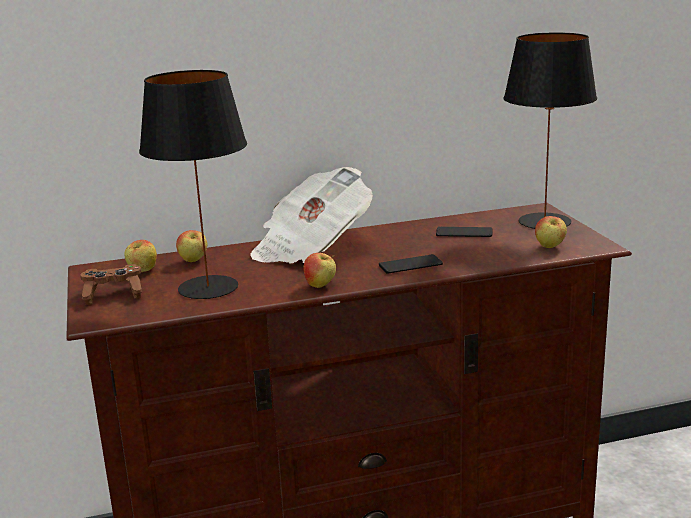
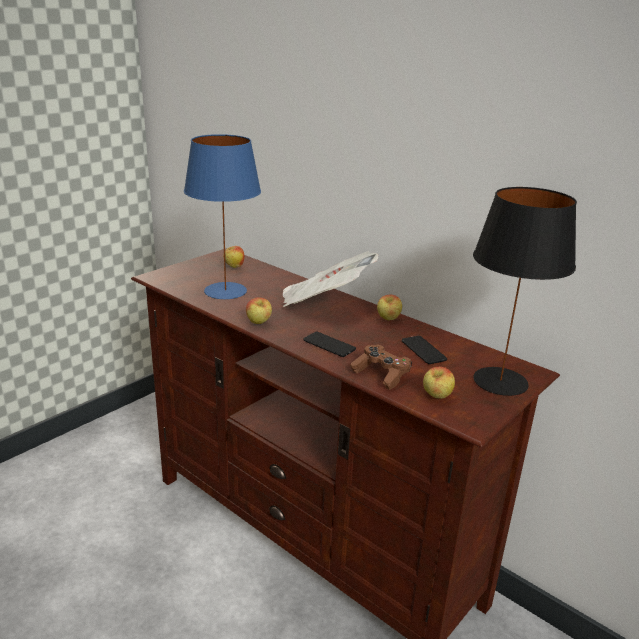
camera: 55 degrees right, 5 degrees up
brown game controller [80,264,143,305] -> brown game controller moved to [350,344,412,390]
black table lamp [139,70,247,299] -> blue table lamp [184,134,261,300]
apple [176,230,207,262] -> apple moved to [377,295,402,320]

